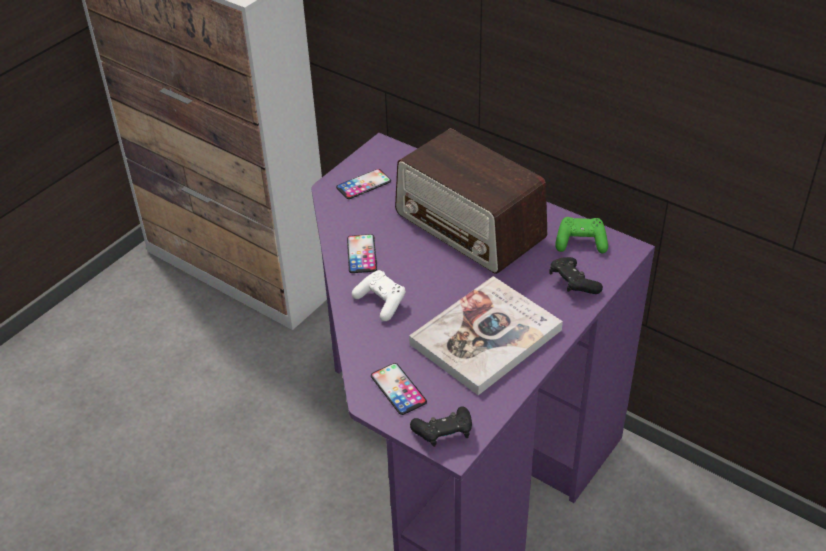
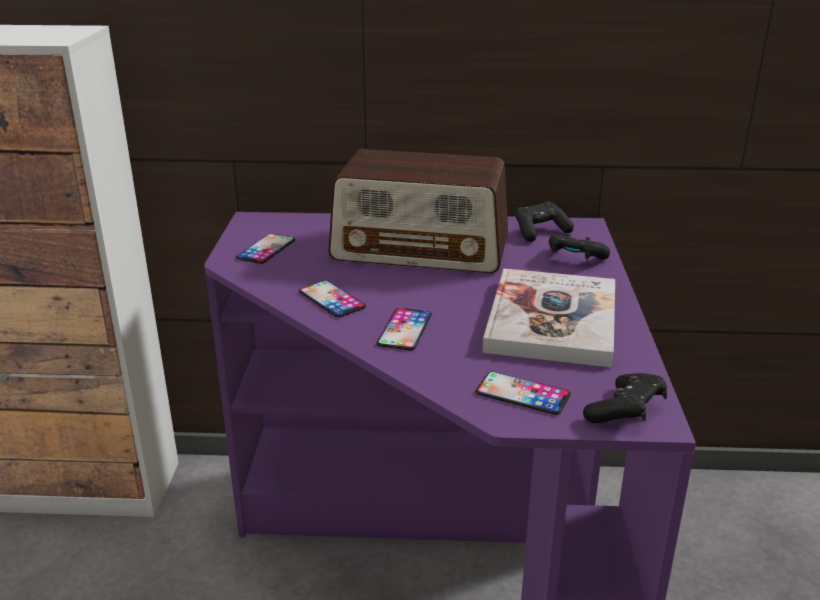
camera: 35 degrees left, 15 degrees down
white game controller [352,270,406,321] -> phone [377,308,432,350]
green game controller [555,217,608,253] -> black game controller [515,201,574,242]

